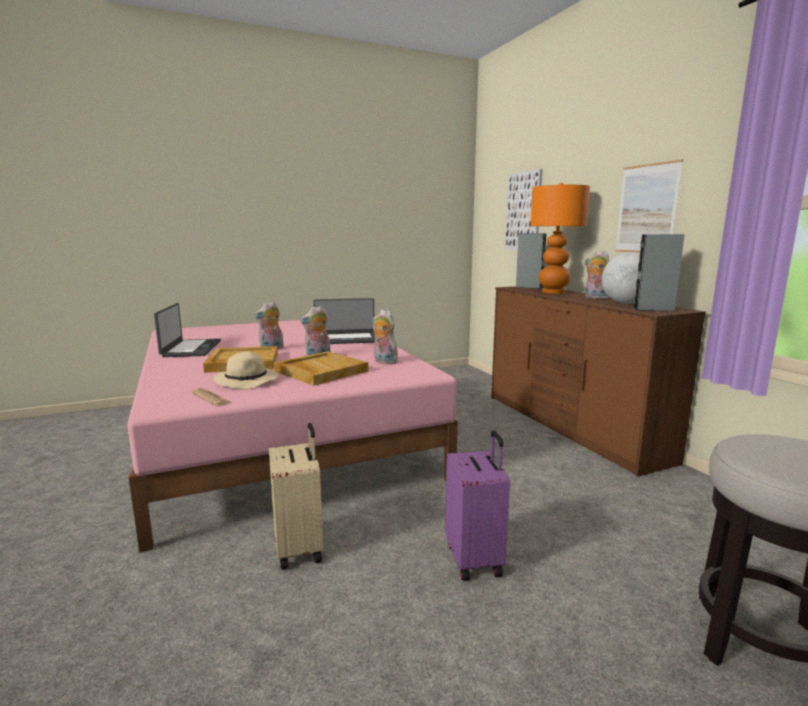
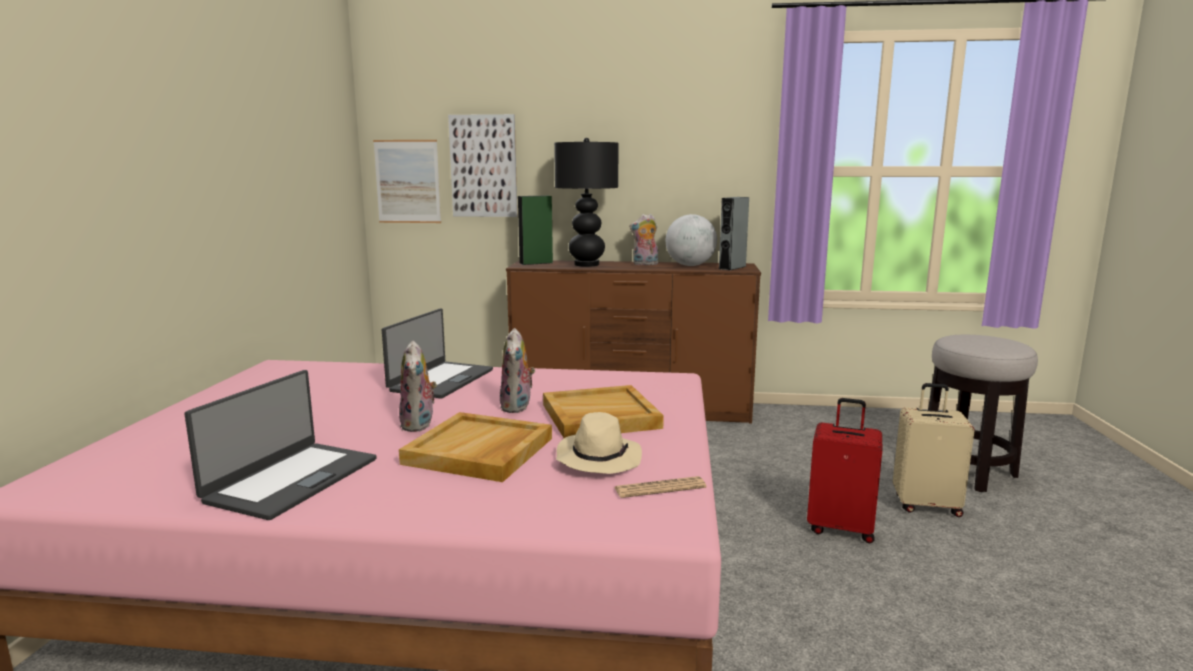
camera: 60 degrees left, 0 degrees up
laptop [154,303,221,357] -> laptop turned 90 degrees clockwise [184,370,376,520]
beige suitcase [269,423,323,570] -> beige suitcase moved to [893,383,975,517]
plush toy [372,310,399,364] -> none
purple suitcase [445,431,510,581] -> red suitcase [807,398,882,543]
grey speaker [516,233,547,289] -> green speaker [518,196,553,265]
orange table lamp [530,183,590,294] -> black table lamp [554,138,619,267]
picture [615,159,683,253] -> picture moved to [373,140,441,223]

